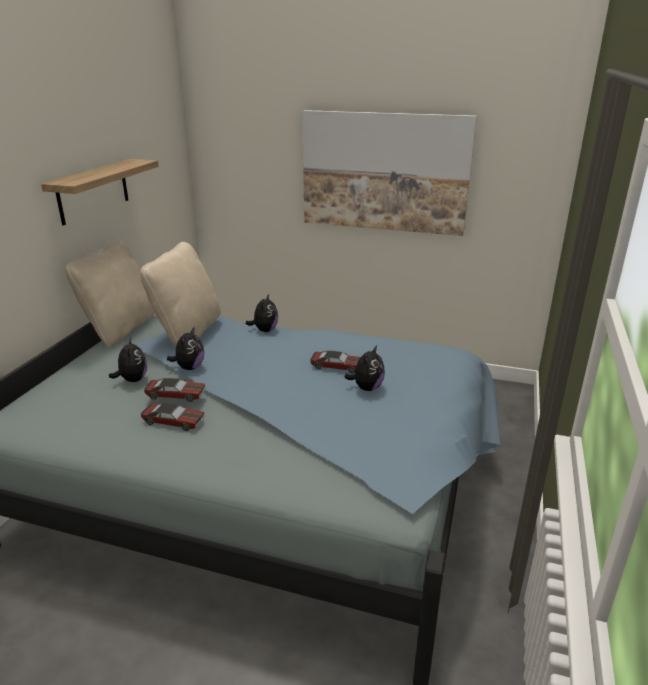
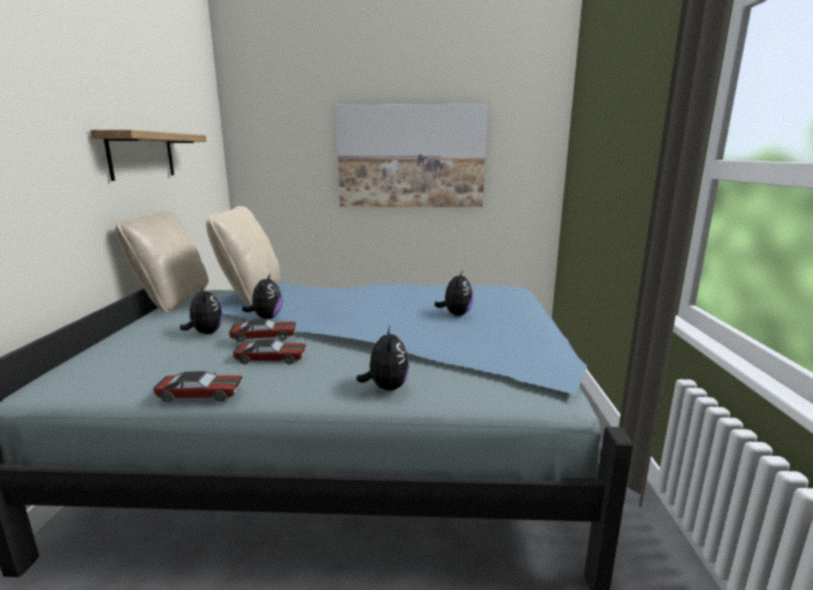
camera: 15 degrees left, 10 degrees down
plush toy [246,294,278,332] -> plush toy moved to [356,326,409,391]
toy car [310,351,360,373] -> toy car moved to [153,371,243,402]

